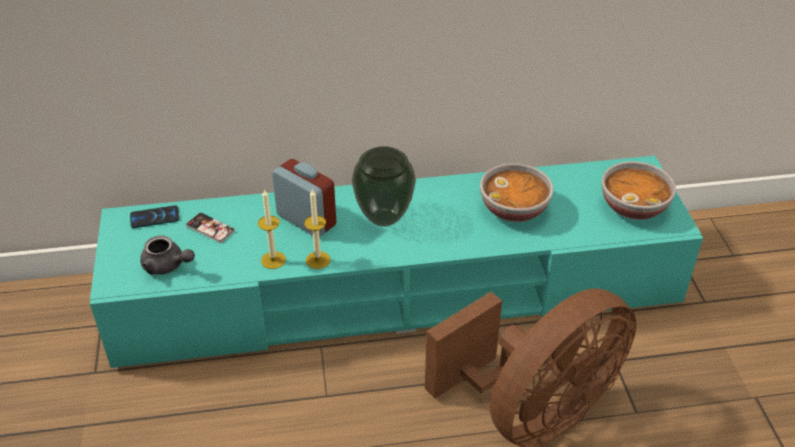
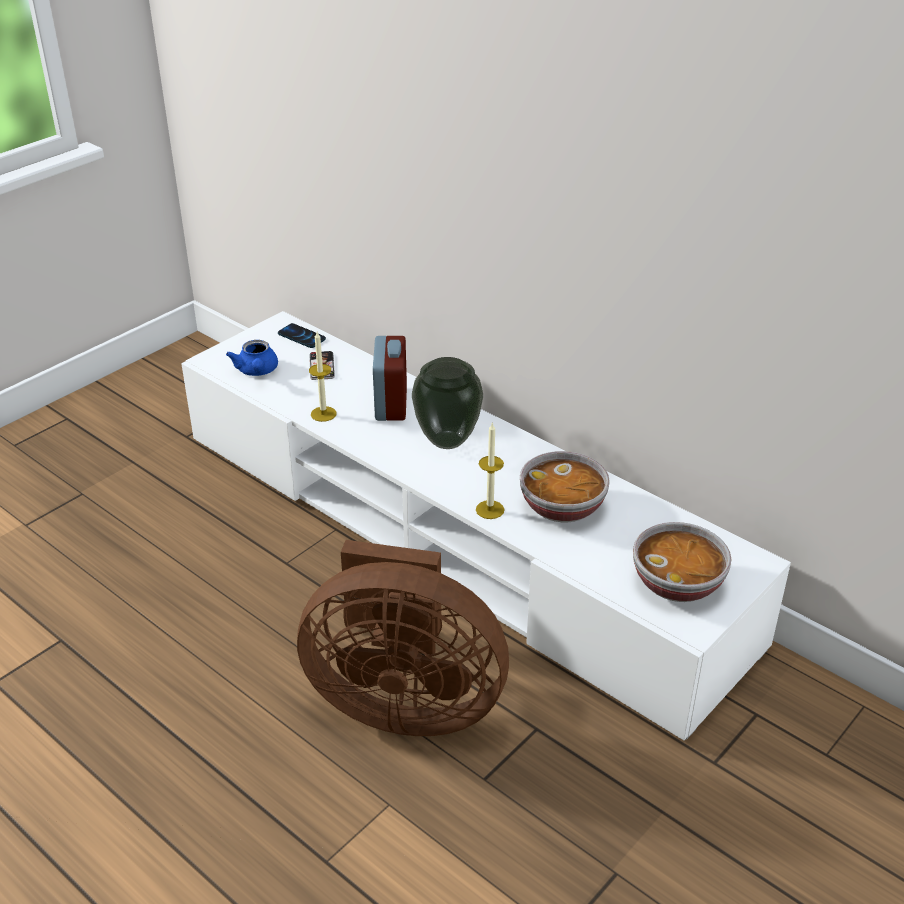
camera: 50 degrees right, 5 degrees down
turquoise tv stand [90,156,703,368] -> white tv stand [181,311,791,740]
grey teapot [140,235,195,275] -> blue teapot [226,340,278,376]
candle [304,189,331,269] -> candle moved to [476,423,505,519]

